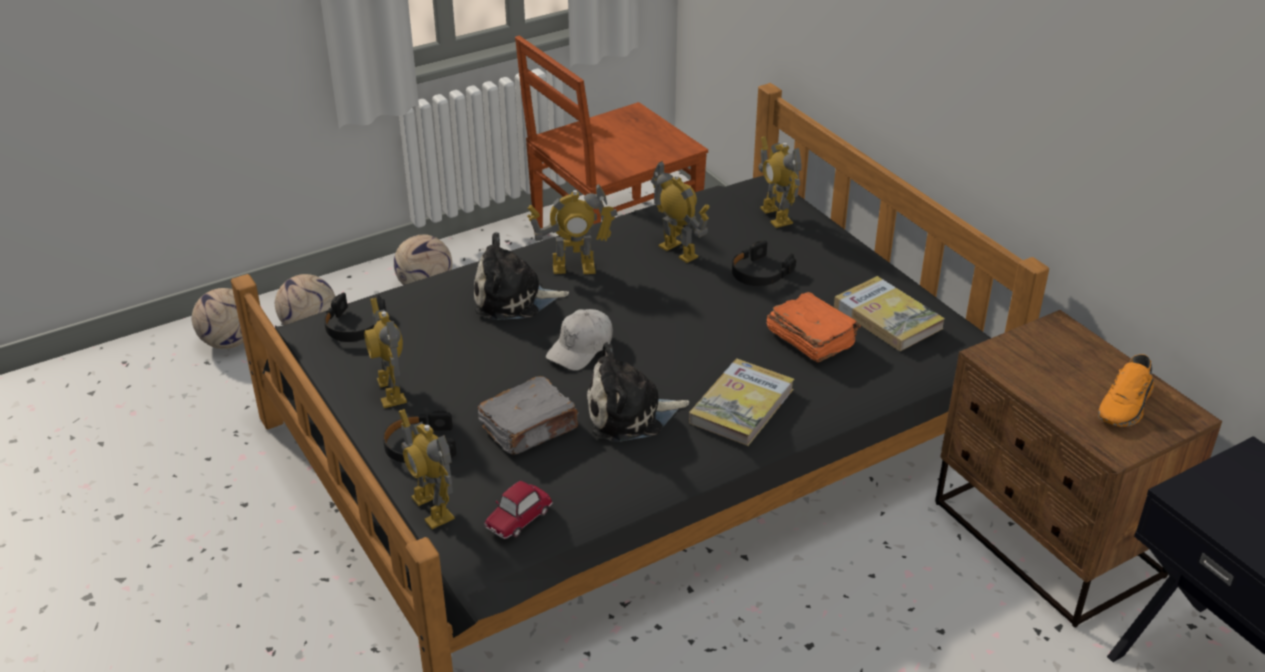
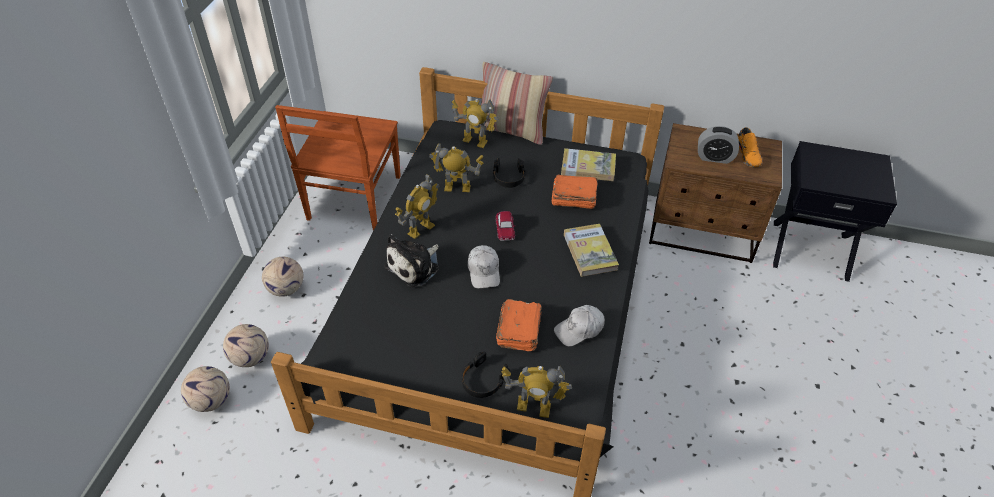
camera: 45 degrees left, 10 degrees up
black headphones [324,293,385,342] -> none
toy robot [364,298,407,408] -> none
grey book [477,376,579,455] -> orange book [496,299,542,351]
toy car [484,481,553,539] -> toy car moved to [495,211,515,241]
plush toy [586,342,689,442] -> none
none -> pillow [480,62,553,145]
none -> white cap [554,305,605,346]
none -> alarm clock [698,126,739,164]

